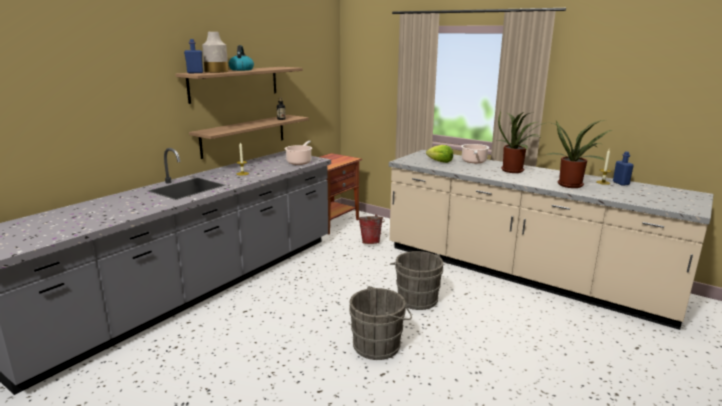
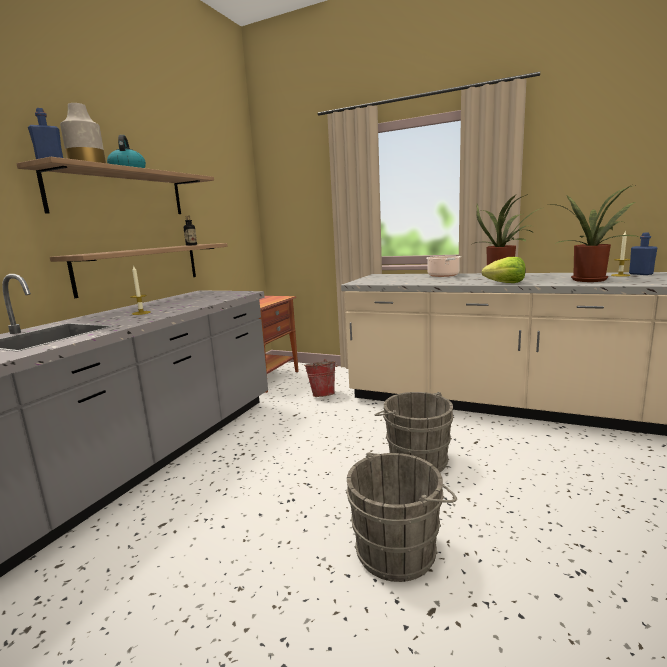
camera: 10 degrees left, 5 degrees down
cooking pot [285,141,312,165] -> none
lettuce [426,145,453,163] -> lettuce moved to [482,257,526,283]

